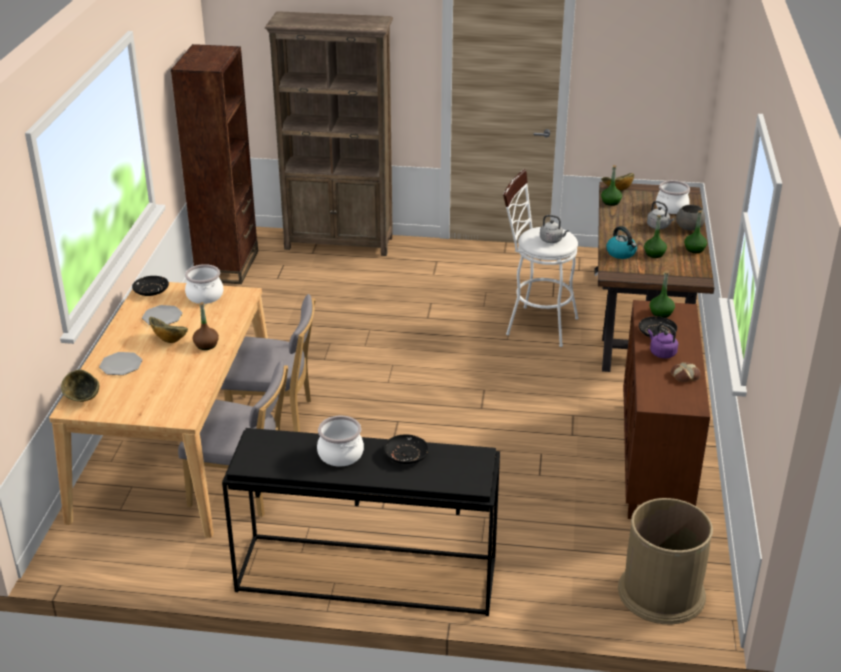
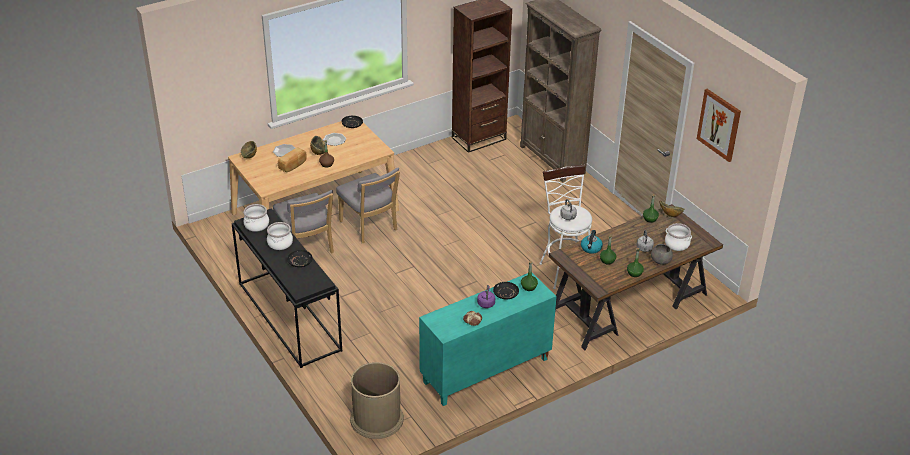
camera: 50 degrees right, 5 degrees up
cooking pot [185,264,223,304] -> cooking pot moved to [243,204,269,232]
brown cabinet [624,300,710,519] -> turquoise cabinet [419,273,557,406]
none -> bread [278,147,307,172]
none -> picture [697,89,741,162]

